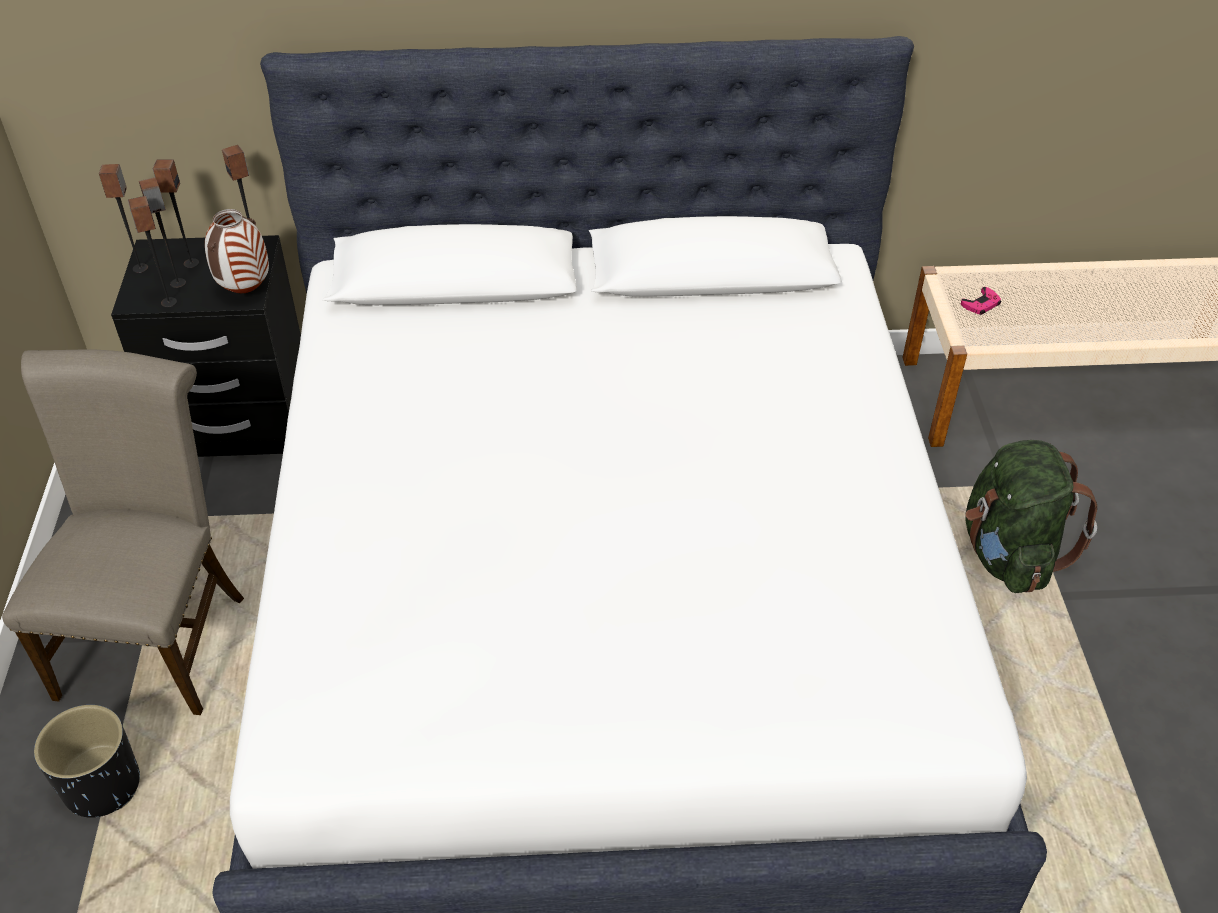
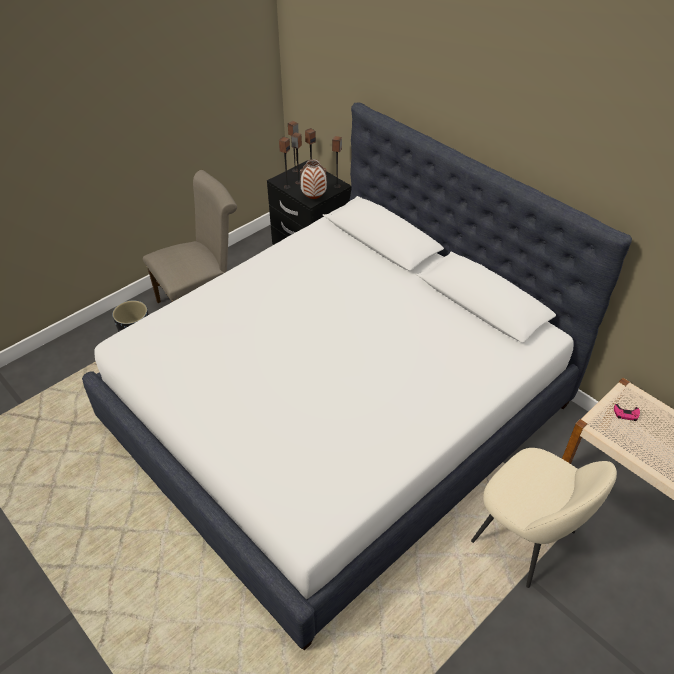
camera: 50 degrees right, 0 degrees up
green backpack [965,440,1097,593] -> beige chair [471,448,617,588]

